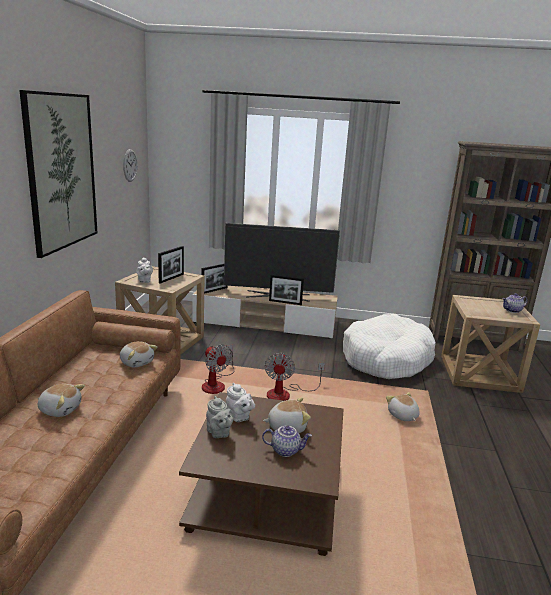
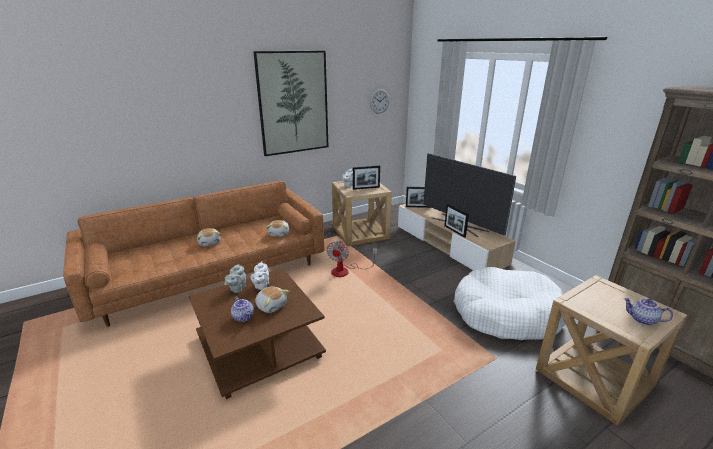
camera: 50 degrees right, 5 degrees up
fan [264,352,325,401] -> none
plush toy [386,392,420,421] -> none

